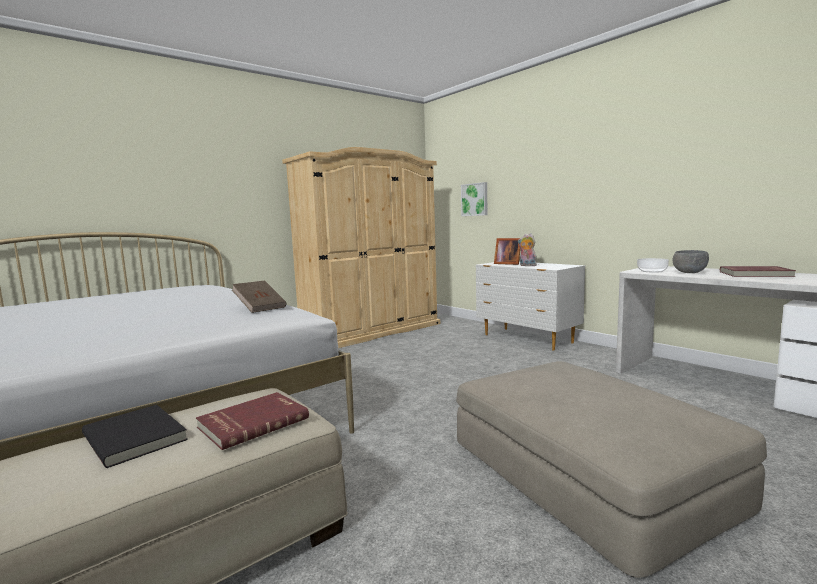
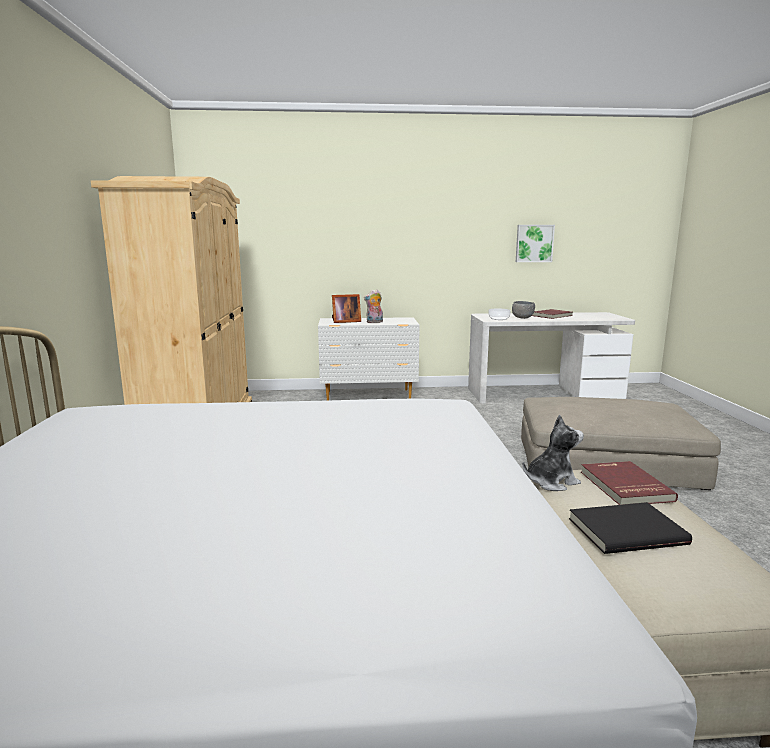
camera: 55 degrees left, 5 degrees up
brown book [232,281,286,313] -> none
picture [461,182,487,216] -> picture moved to [516,225,555,262]
none -> plush toy [522,415,584,491]

